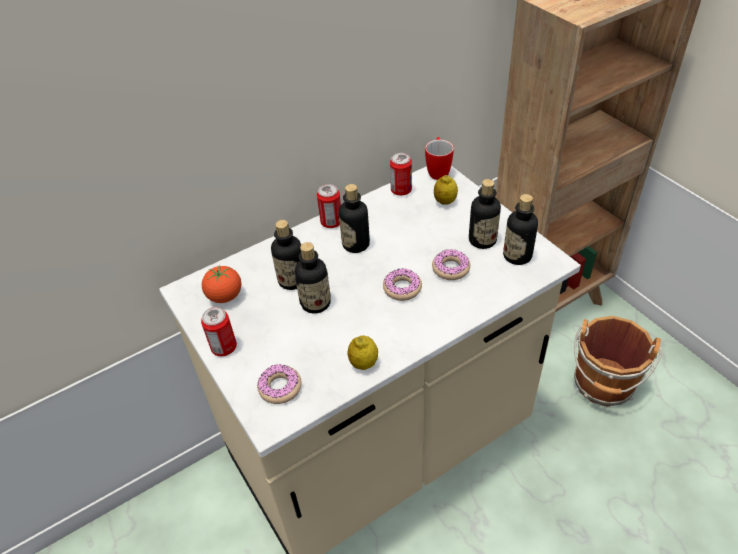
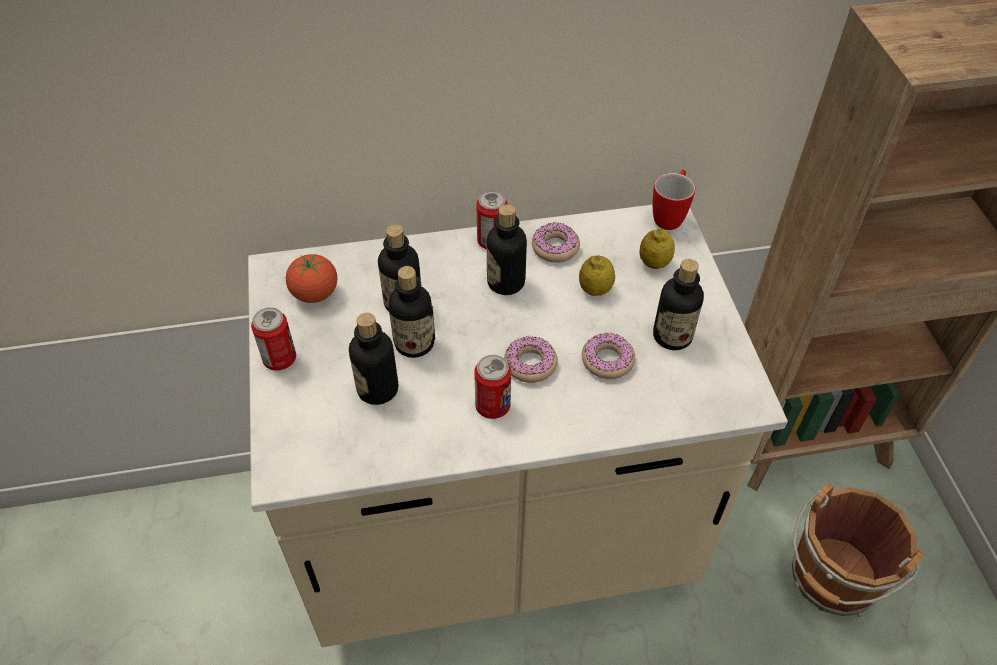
camera: 20 degrees right, 5 degrees up
donut [257,364,302,404] -> donut moved to [532,222,580,263]
lemon [347,336,378,370] -> lemon moved to [579,255,615,296]
can [390,153,412,196] -> can moved to [474,355,511,419]
bottle [503,194,538,265] -> bottle moved to [349,313,398,405]

